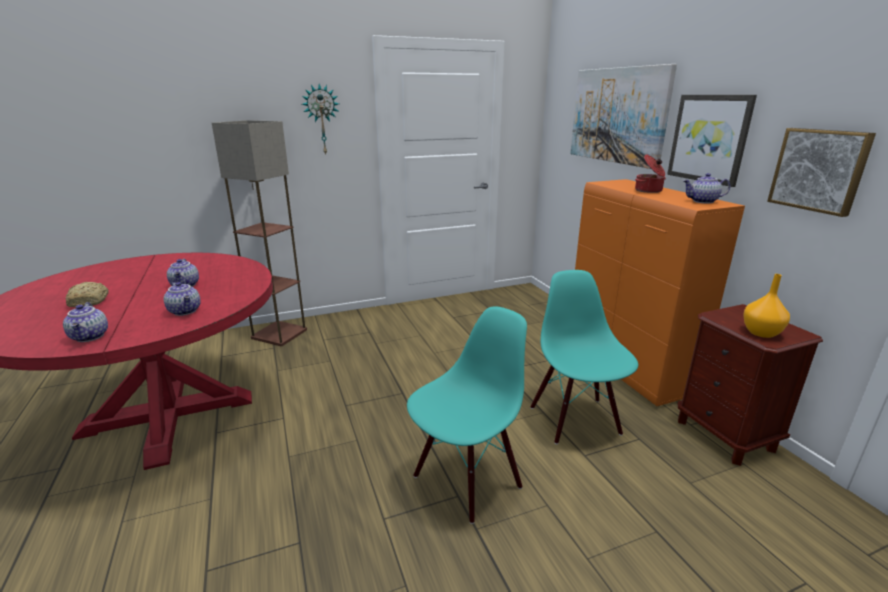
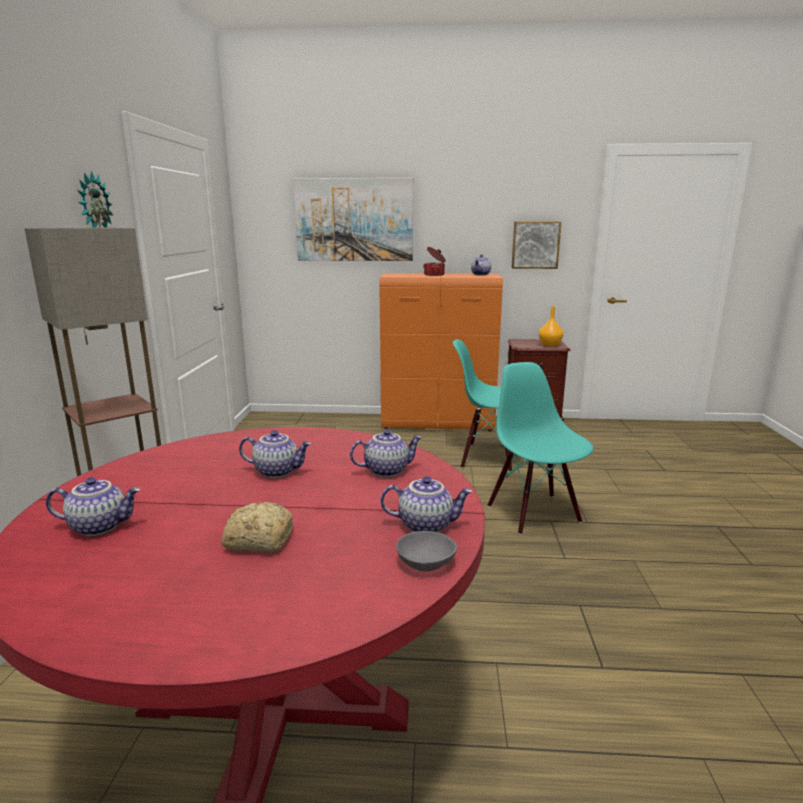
camera: 65 degrees left, 5 degrees down
picture [667,95,757,187] -> none
none -> teapot [46,477,140,536]
none -> grey bowl [396,531,457,572]

